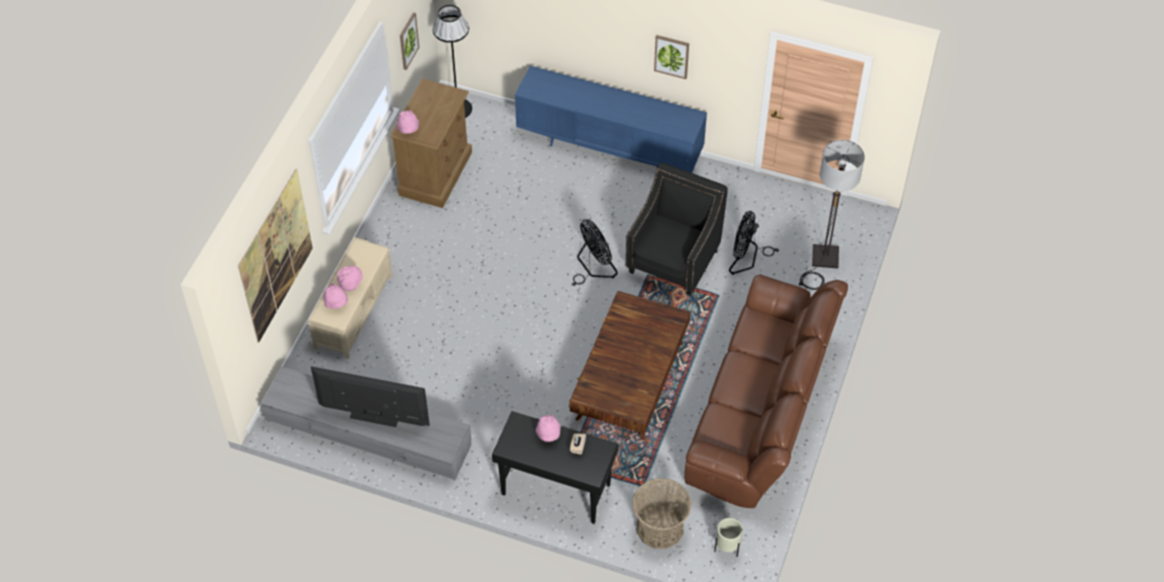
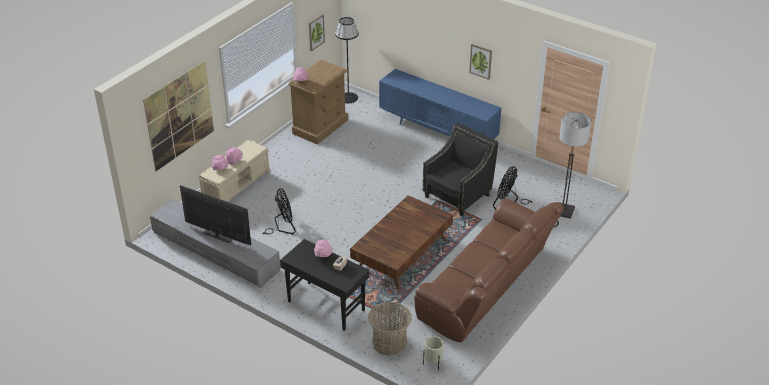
camera: 15 degrees right, 15 degrees down
black fan [571,219,618,286] -> black fan moved to [262,188,296,235]

